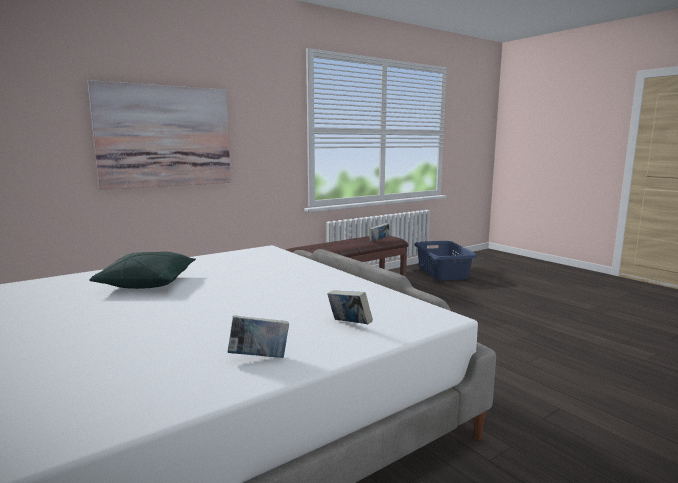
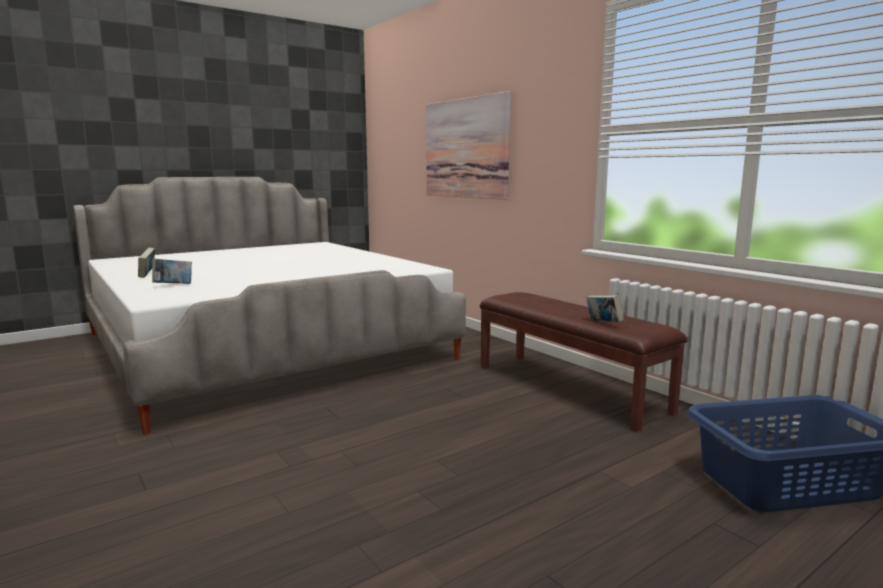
camera: 90 degrees right, 0 degrees up
green pillow [89,252,196,289] -> none

